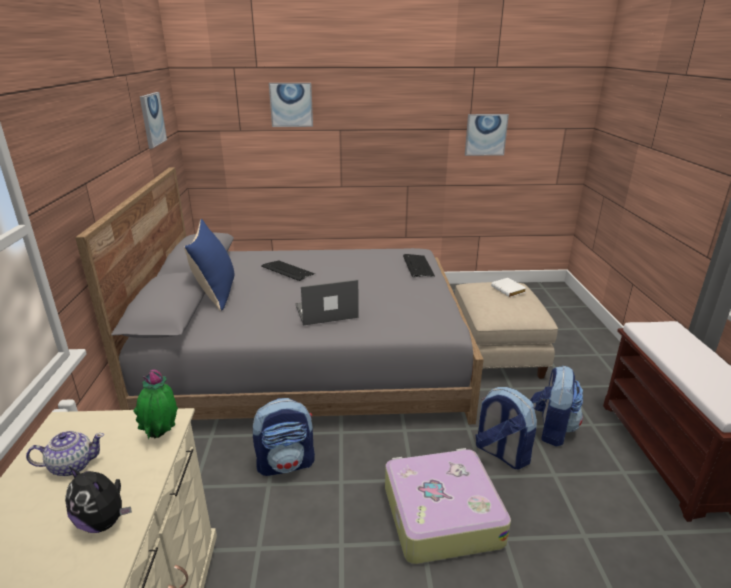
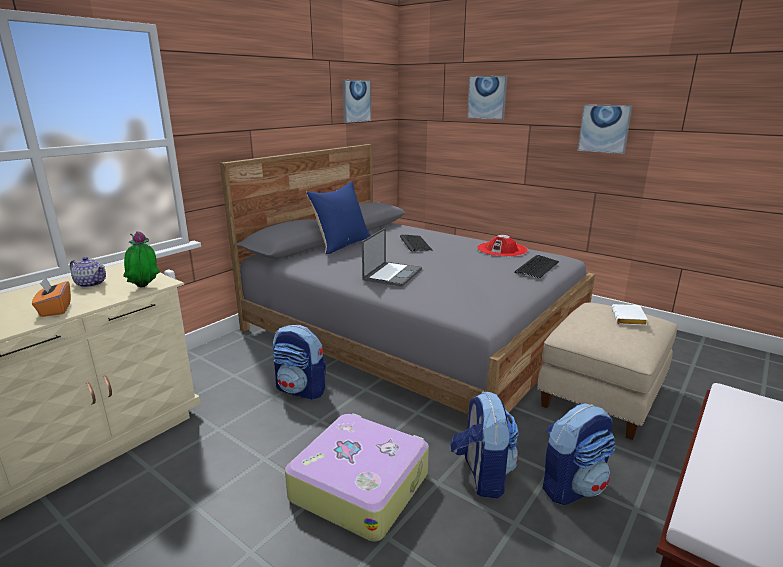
camera: 40 degrees right, 5 degrees down
plush toy [65,466,132,533] -> orange tissue box [32,277,71,317]
laptop [296,280,359,326] -> laptop turned 90 degrees clockwise [362,228,422,287]
picture [465,114,509,156] -> picture moved to [578,104,633,154]
none -> red hat [477,235,528,257]

